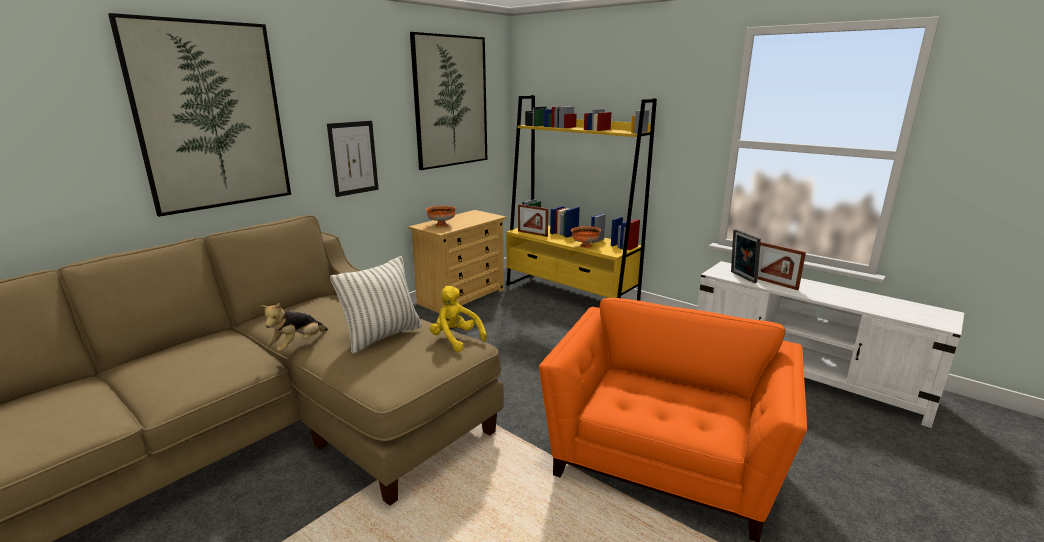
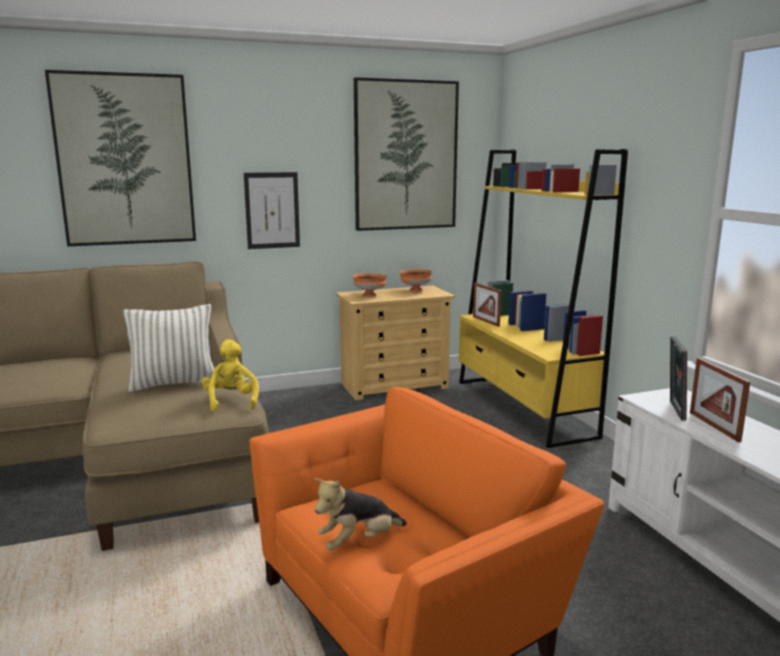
camera: 30 degrees right, 5 degrees down
plush toy [260,302,328,352] -> plush toy moved to [314,478,407,550]
orange bowl [571,226,601,248] -> orange bowl moved to [399,269,433,291]

